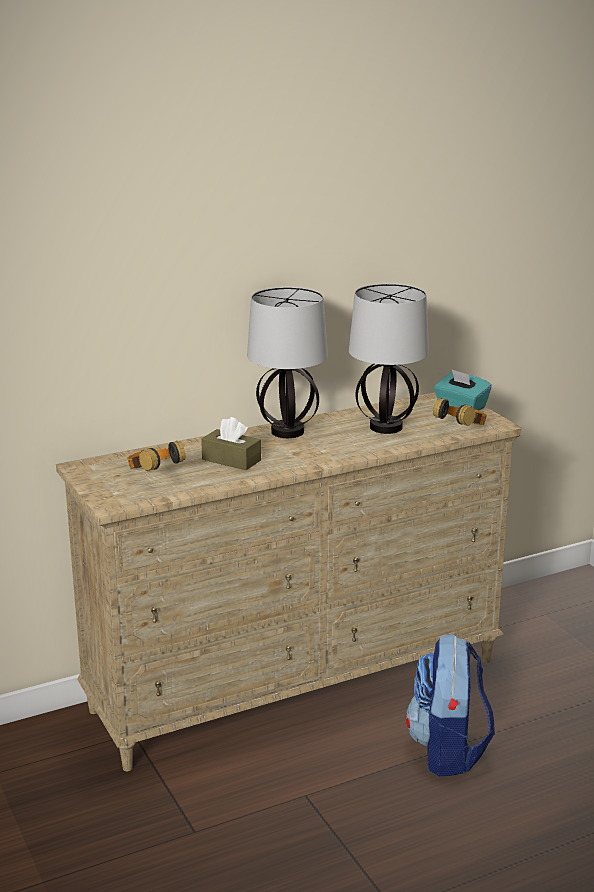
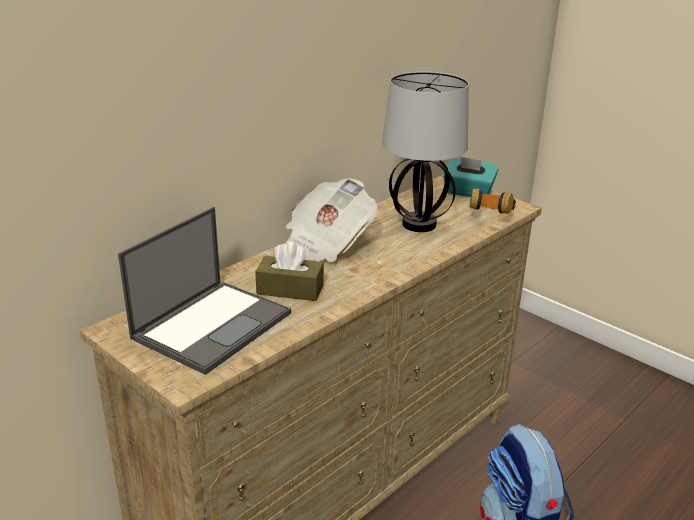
camera: 20 degrees left, 5 degrees up
headphones [128,441,185,471] -> laptop [118,207,291,375]
table lamp [247,287,328,438] -> newspaper [286,178,377,262]

